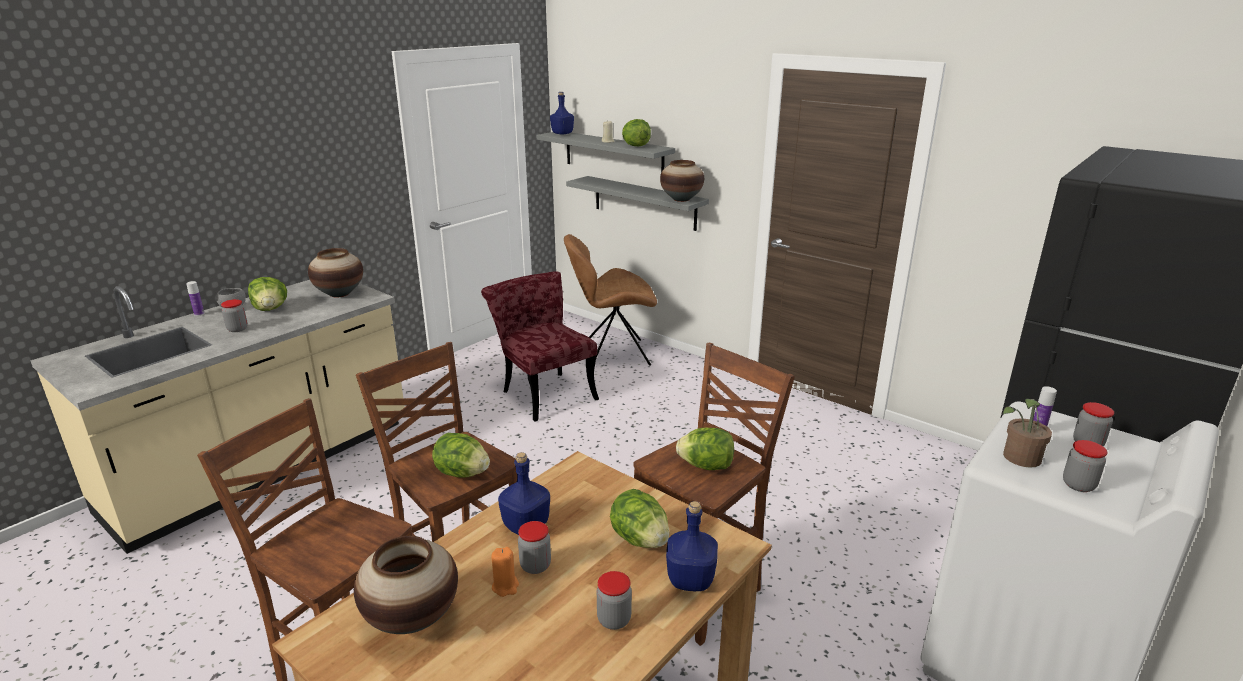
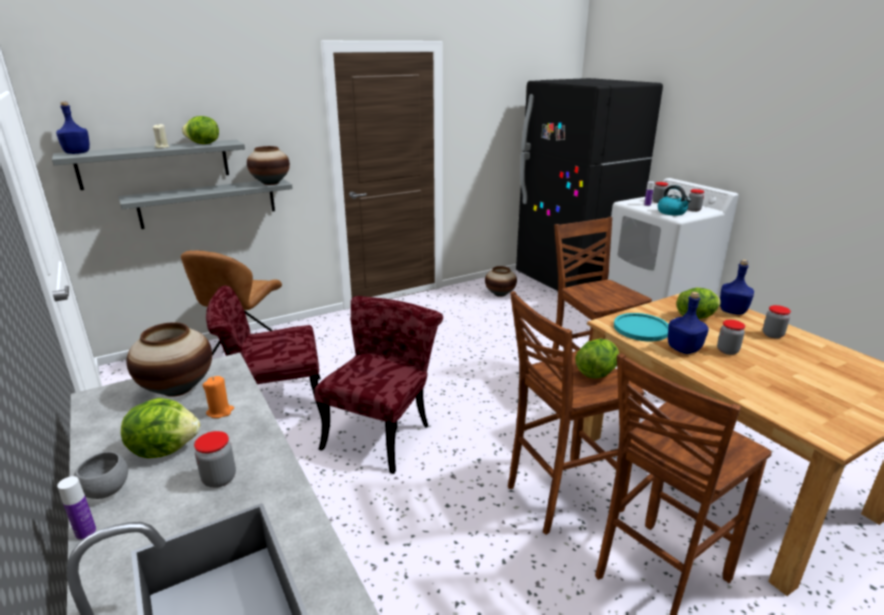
camera: 70 degrees left, 0 degrees up
vase [354,536,458,634] -> vase moved to [485,266,517,297]
orange candle [491,547,519,597] -> orange candle moved to [203,376,234,418]
lettuce [676,428,734,470] -> none
potted plant [1002,399,1052,468] -> kettle [658,185,691,215]
none -> red chair [314,296,443,474]
none -> turquoise plate [614,313,669,341]

